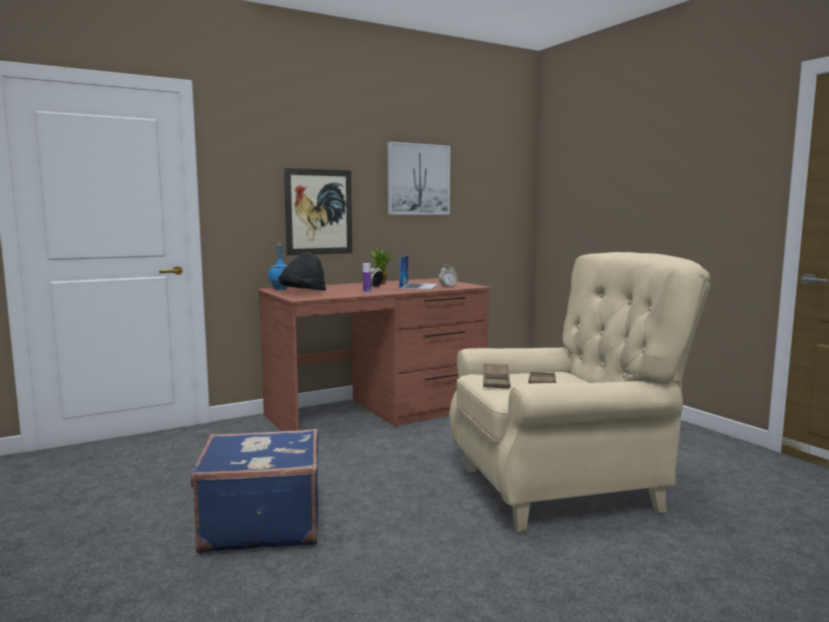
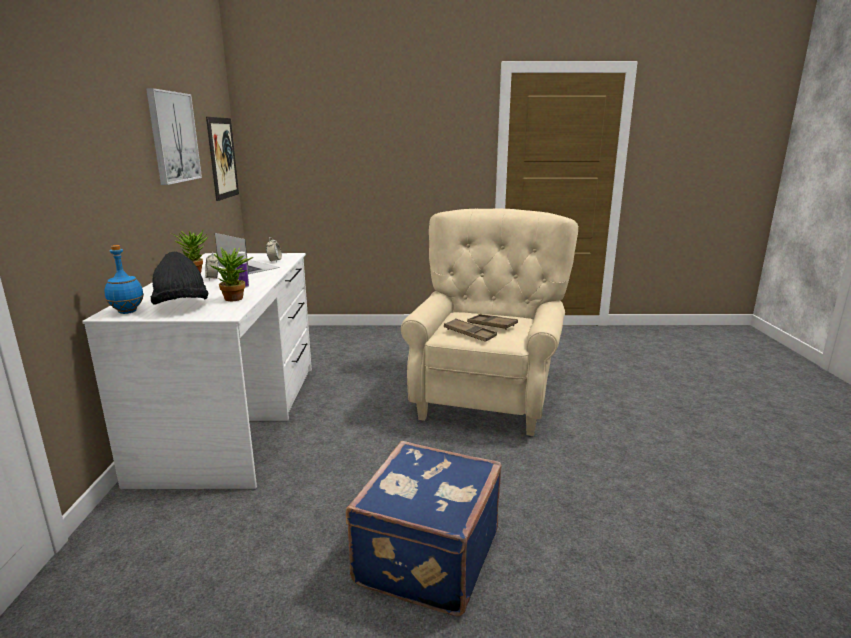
camera: 60 degrees left, 10 degrees up
brown desk [257,278,491,431] -> white desk [82,253,312,489]
picture [284,168,352,255] -> picture moved to [206,117,239,201]
none -> potted plant [210,247,254,301]

